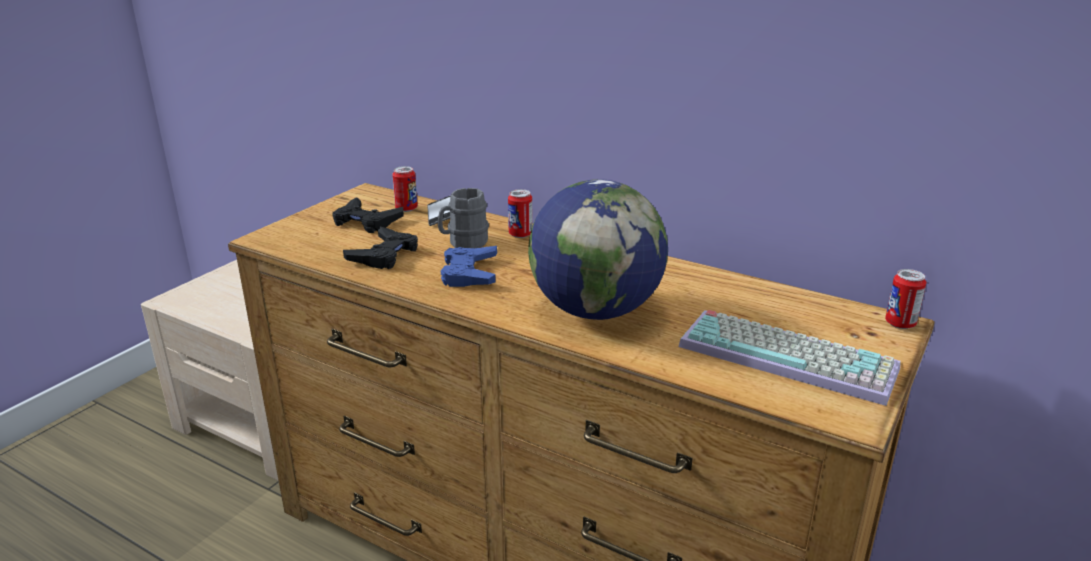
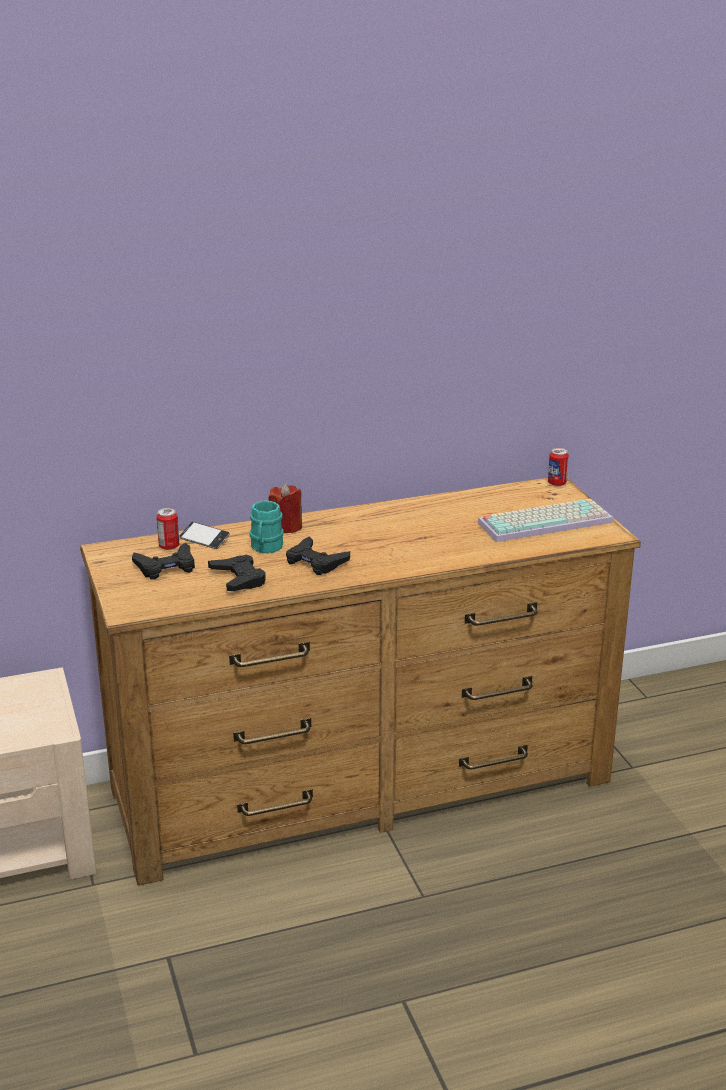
camera: 50 degrees left, 0 degrees up
grey mug [438,188,489,248] -> turquoise mug [249,500,284,554]
blue game controller [441,246,497,287] -> black game controller [286,536,350,575]
can [508,189,533,238] -> red candle [268,484,302,533]
globe [528,179,668,320] -> none

